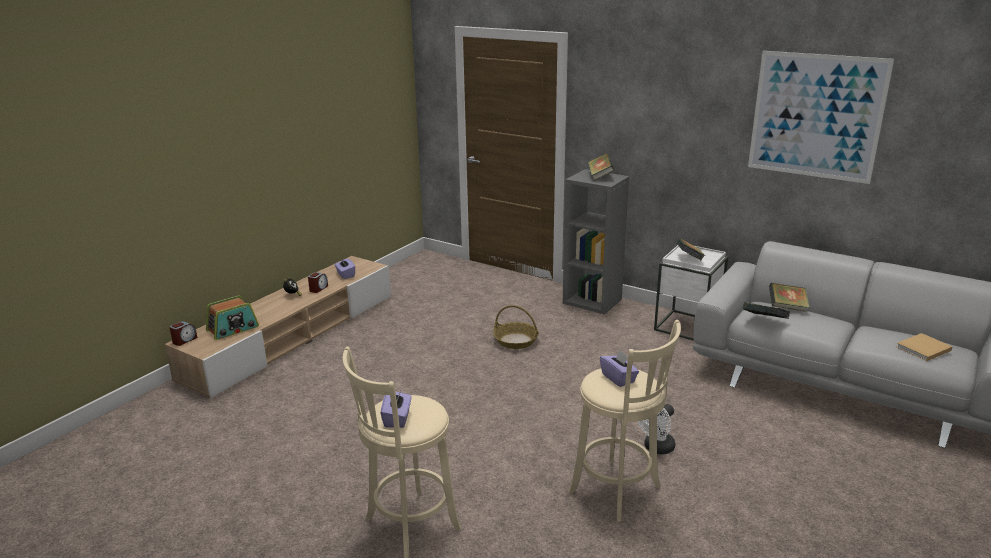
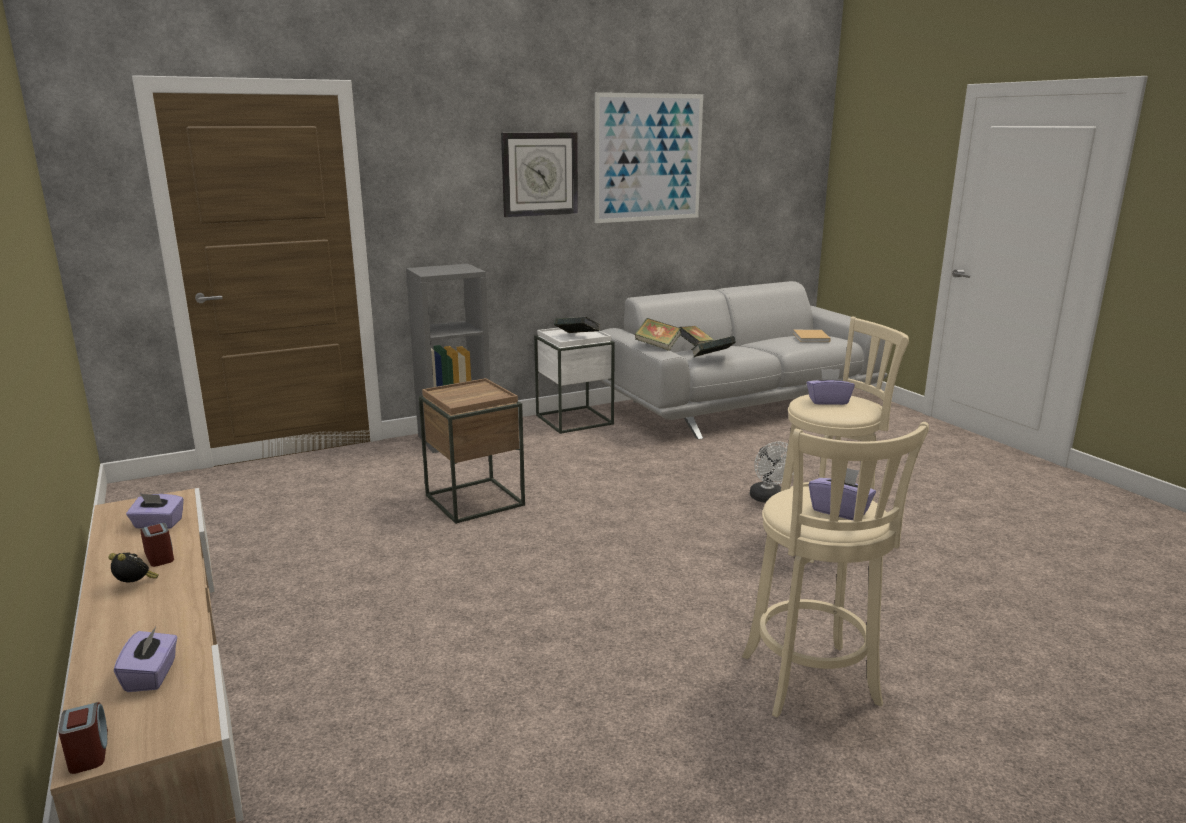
camera: 60 degrees left, 5 degrees down
radio [206,295,259,340] -> purple tissue box [114,627,178,692]
basket [493,305,539,349] -> brown side table [419,378,525,524]
book [588,153,614,181] -> book moved to [635,318,682,351]
none -> wall clock [501,132,578,217]

